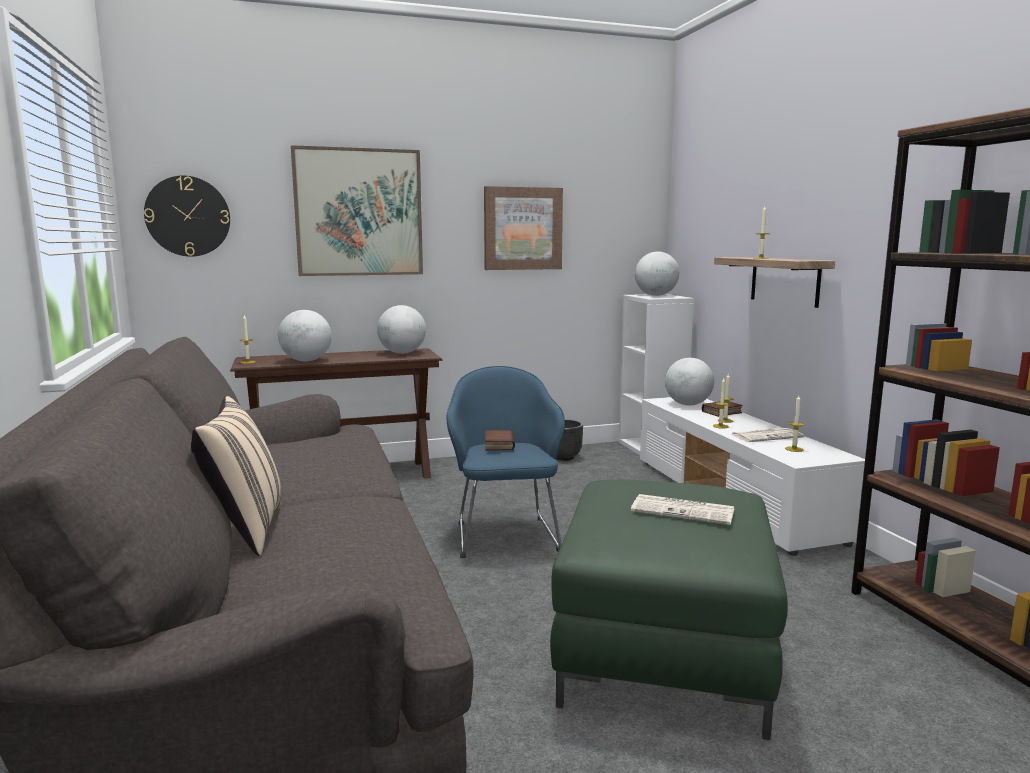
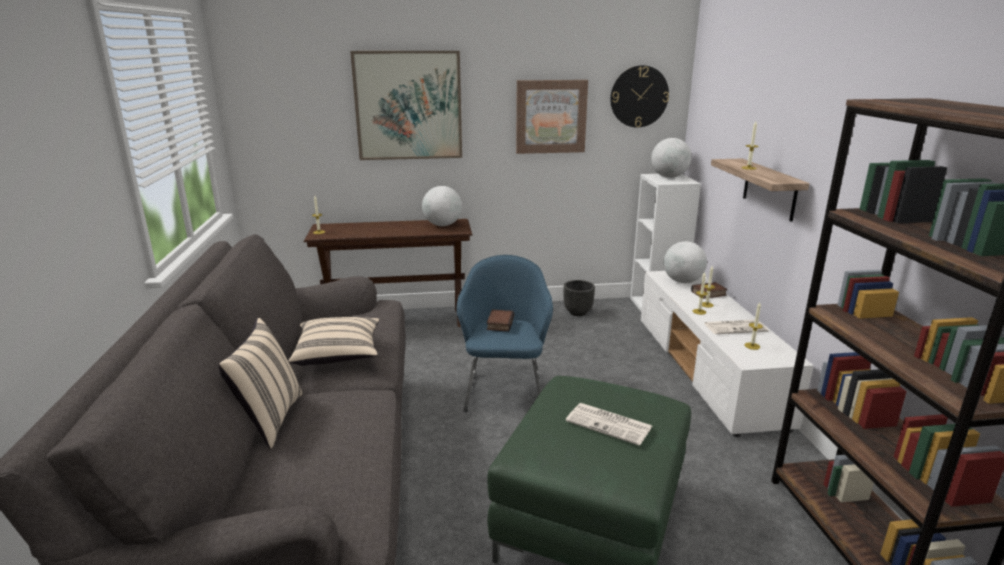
camera: 10 degrees right, 10 degrees up
wall clock [144,176,230,257] -> wall clock moved to [610,65,669,128]
globe [278,310,332,362] -> none
none -> beige pillow [289,317,379,366]

